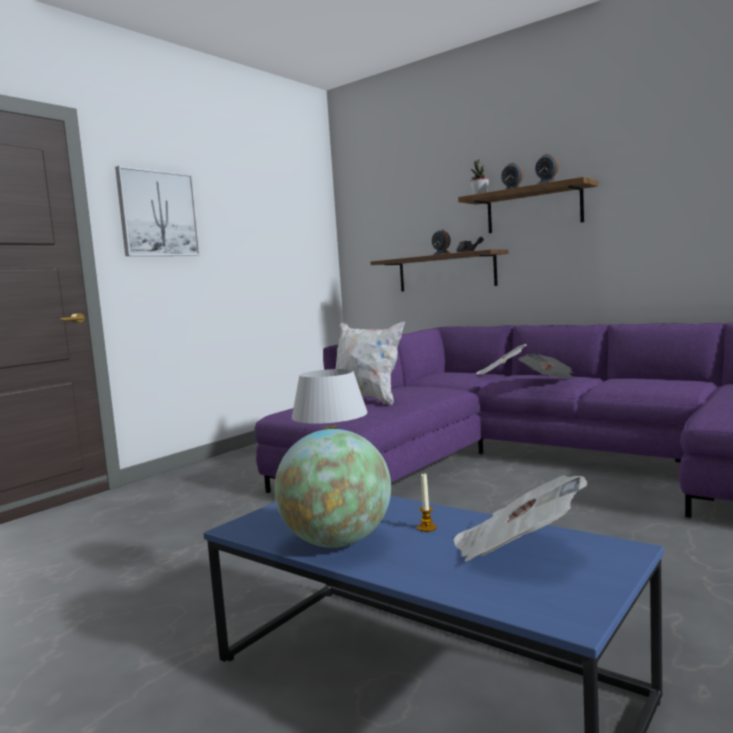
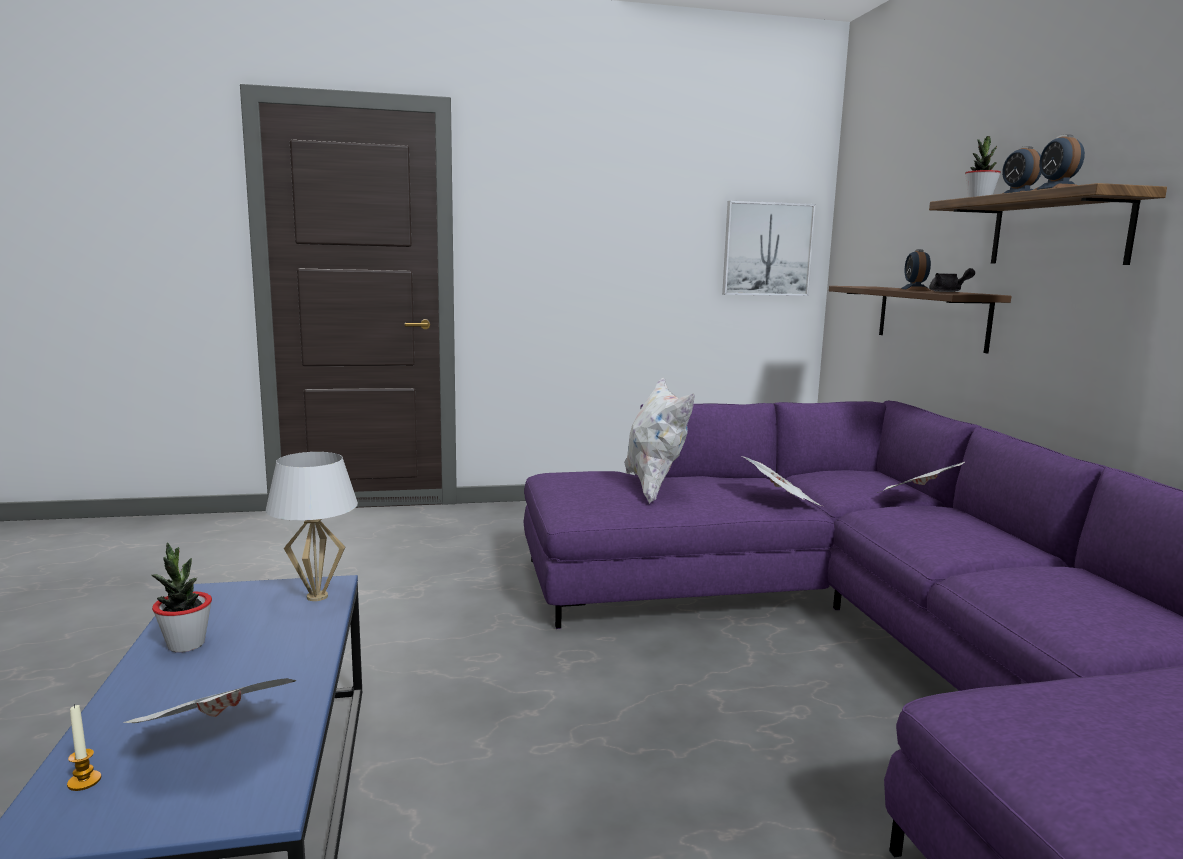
camera: 40 degrees right, 5 degrees up
picture [115,166,200,256] -> picture moved to [722,201,816,296]
globe [274,429,391,548] -> potted plant [151,542,212,652]
candle [417,473,437,532] -> candle moved to [67,704,101,791]
newspaper [518,354,574,378] -> newspaper moved to [742,456,822,506]

